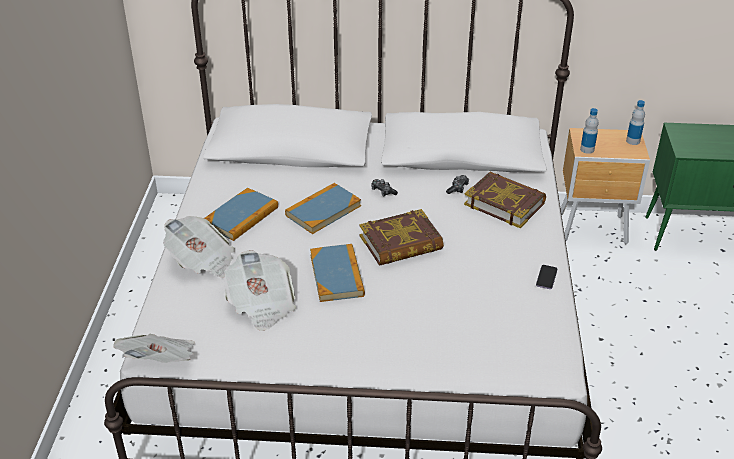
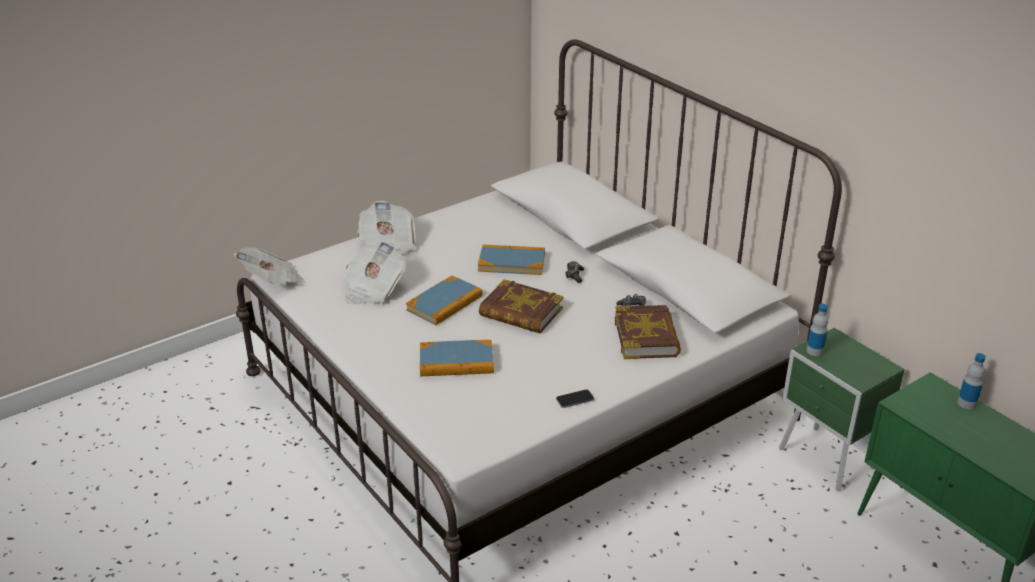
camera: 50 degrees right, 5 degrees down
book [204,188,278,241] -> book moved to [420,340,494,376]
brown nightstand [561,128,650,244] -> green nightstand [779,328,905,491]
bottle [626,100,645,145] -> bottle moved to [957,353,986,409]

